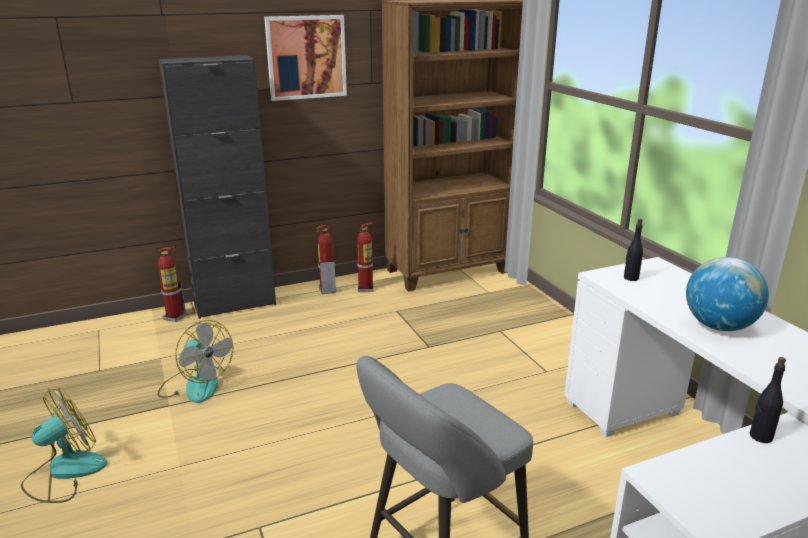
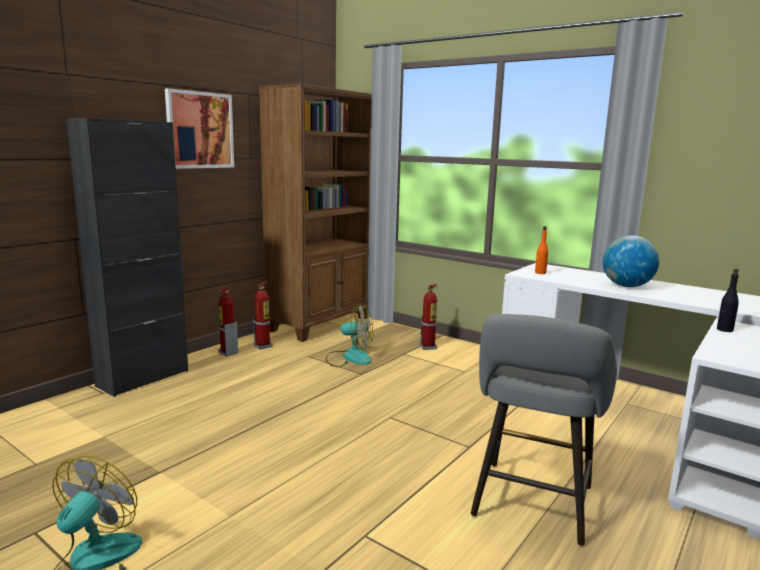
camera: 30 degrees left, 10 degrees down
fire extinguisher [158,247,186,322] -> fire extinguisher moved to [420,284,438,350]
fan [158,320,233,403] -> fan moved to [326,304,373,367]
black bottle [624,219,643,281] -> orange bottle [535,226,548,274]

